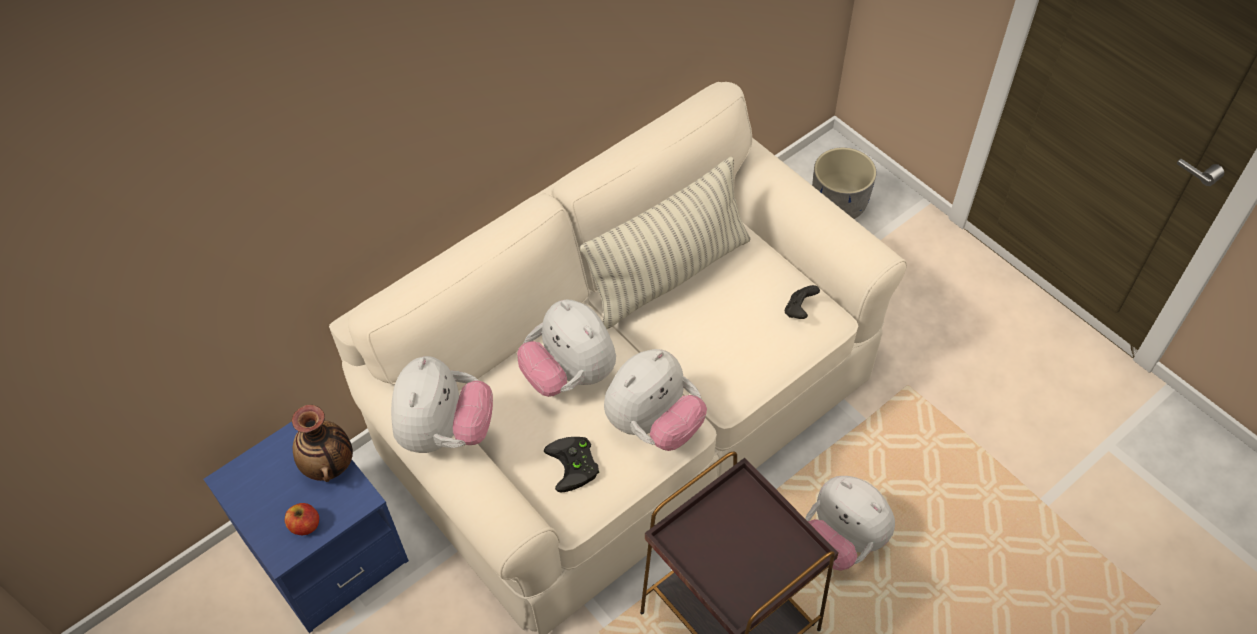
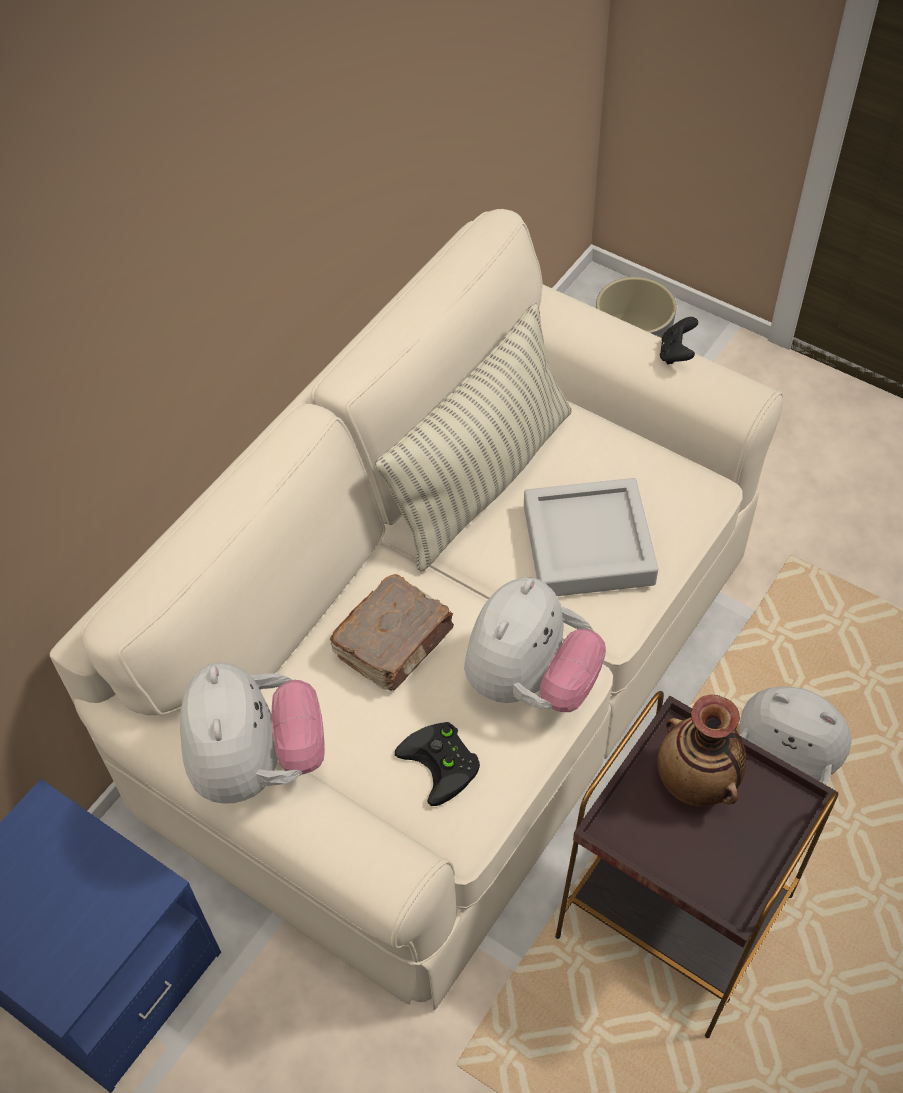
camera: 15 degrees left, 0 degrees up
apple [285,503,319,535] -> none
vase [292,405,353,482] -> vase moved to [657,695,746,806]
plush toy [517,299,616,397] -> brown book [330,574,454,691]
black game controller [785,285,820,319] -> black game controller moved to [660,317,698,364]
none -> grey tray [524,478,658,596]

